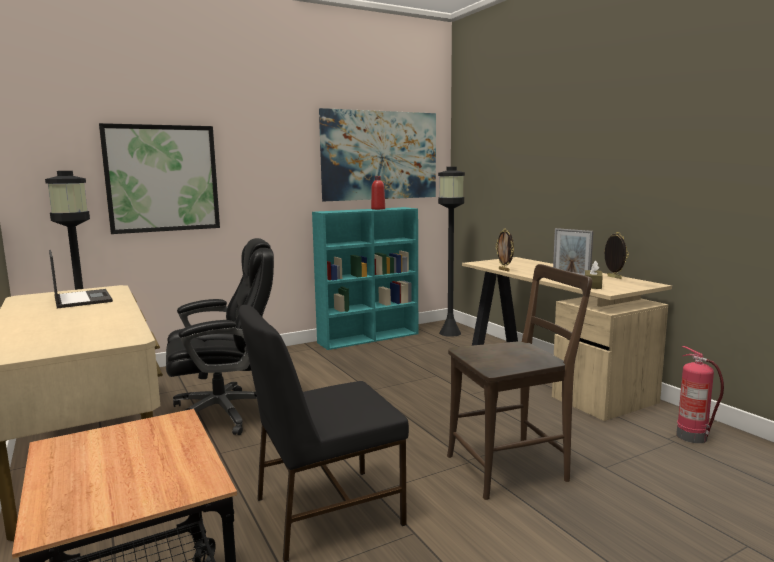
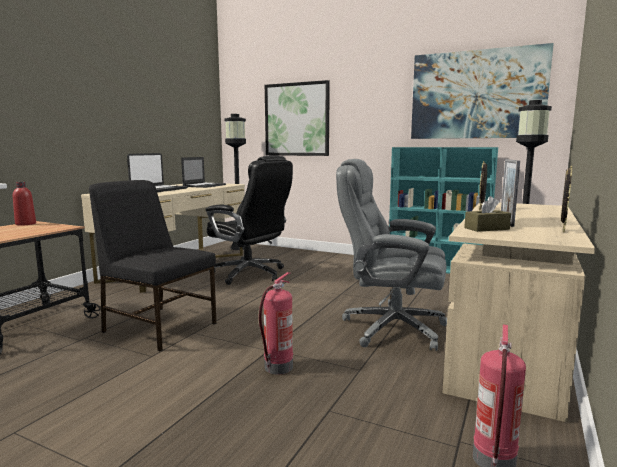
camera: 55 degrees right, 0 degrees up
red bottle [371,176,385,210] -> red bottle moved to [13,182,36,226]
brown chair [447,264,592,500] -> fire extinguisher [259,272,293,374]
none -> laptop [127,153,188,192]
none -> grey office chair [336,159,447,351]

